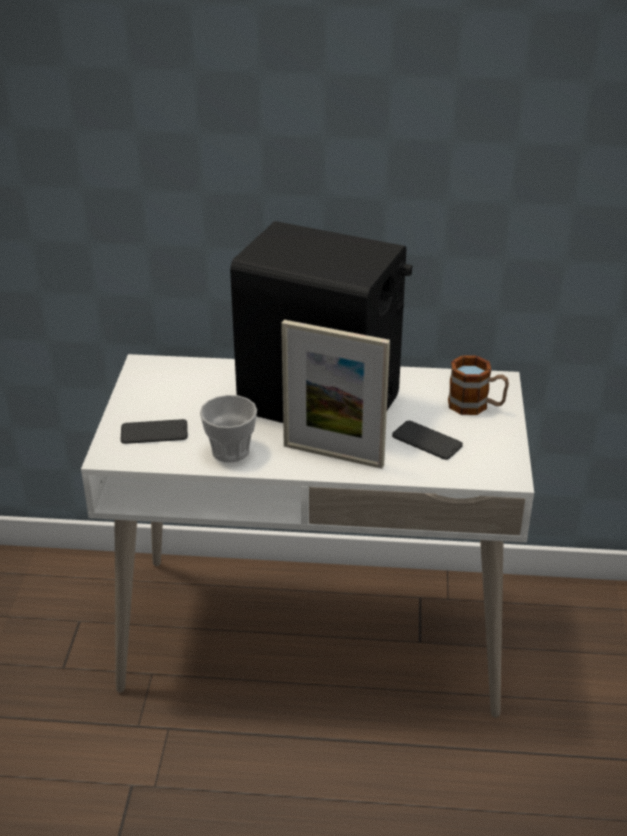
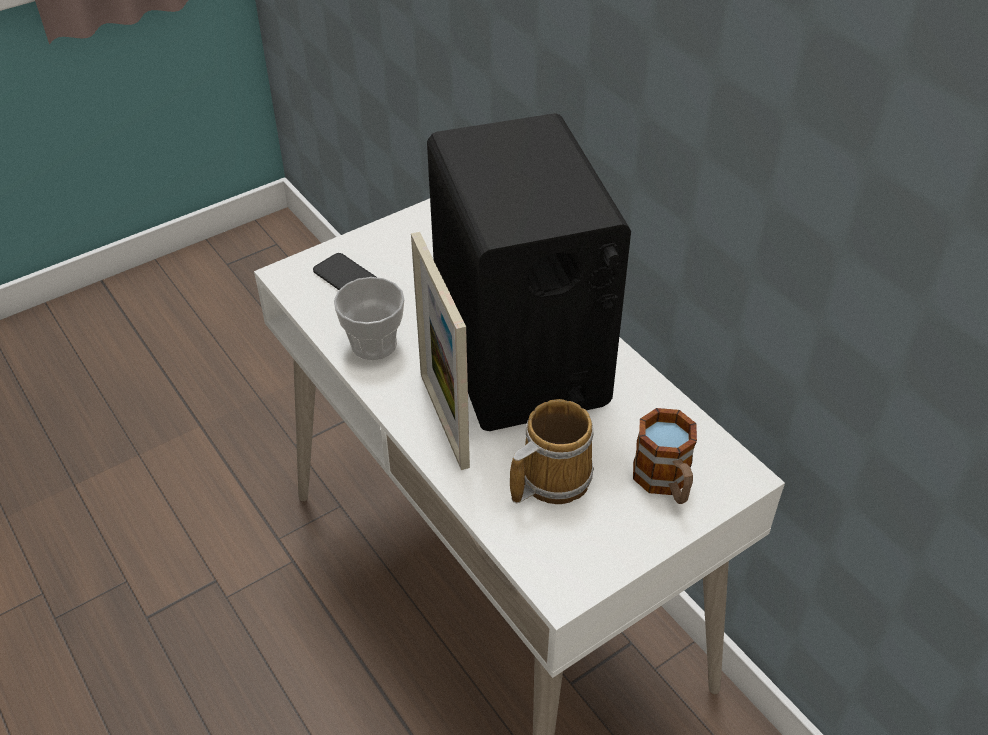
camera: 50 degrees right, 10 degrees up
phone [392,421,463,460] -> mug [510,399,594,504]

